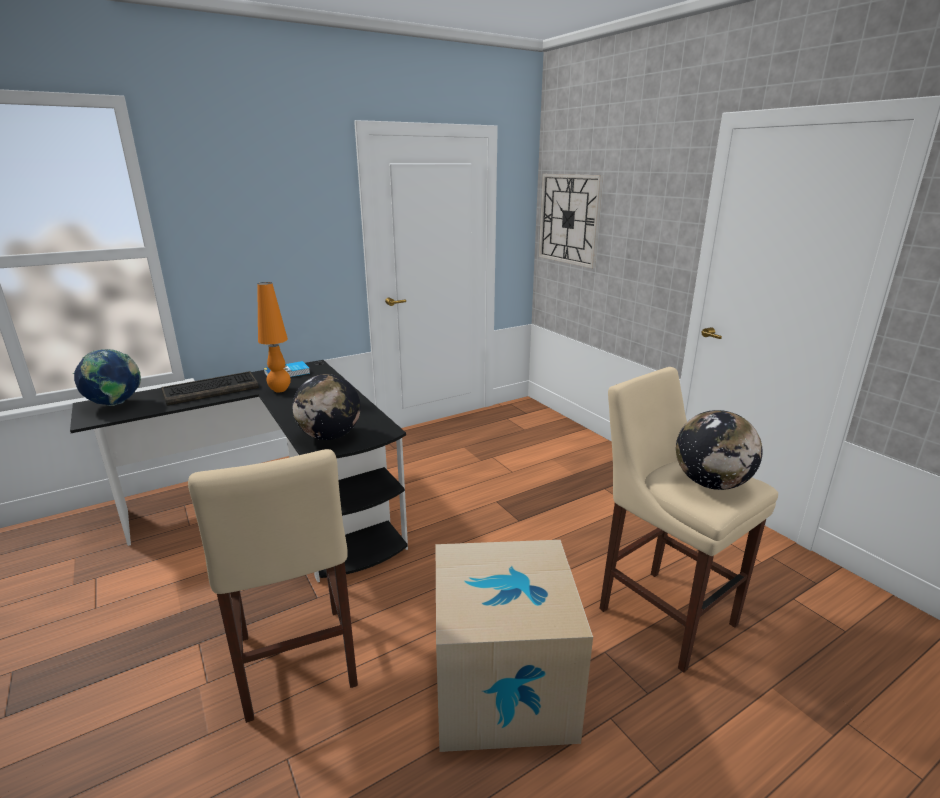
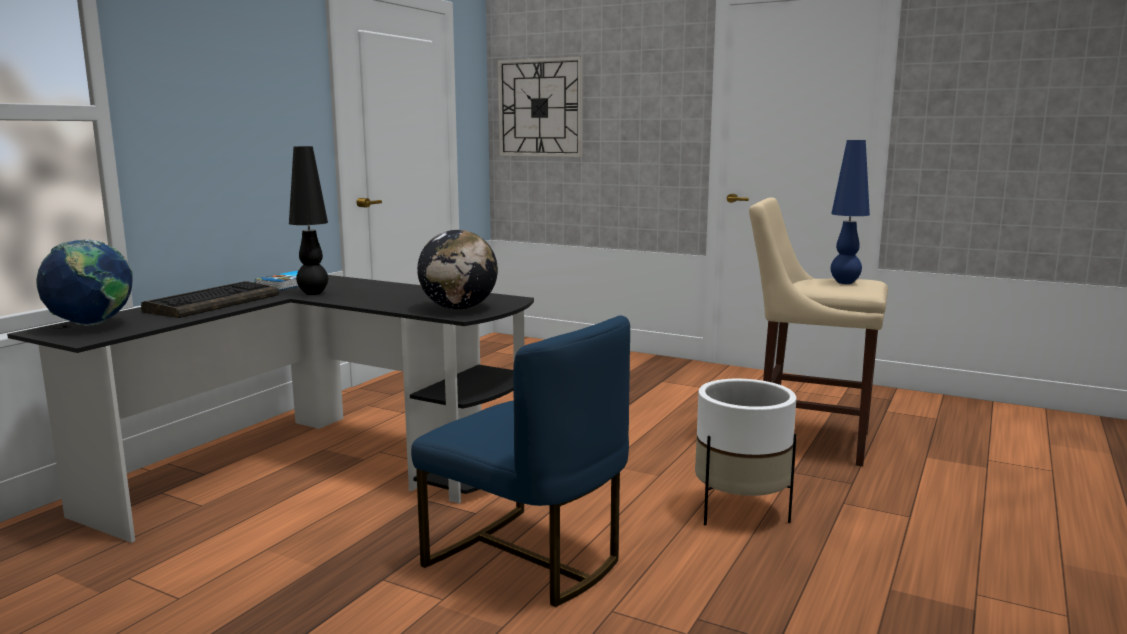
camera: 30 degrees left, 10 degrees down
beige stool [188,449,358,723] -> blue chair [411,315,630,607]
orange table lamp [257,282,291,393] -> black table lamp [289,146,328,295]
cardboard box [436,540,593,752] -> white planter [695,379,797,525]
globe [676,410,762,490] -> blue table lamp [831,140,870,284]

